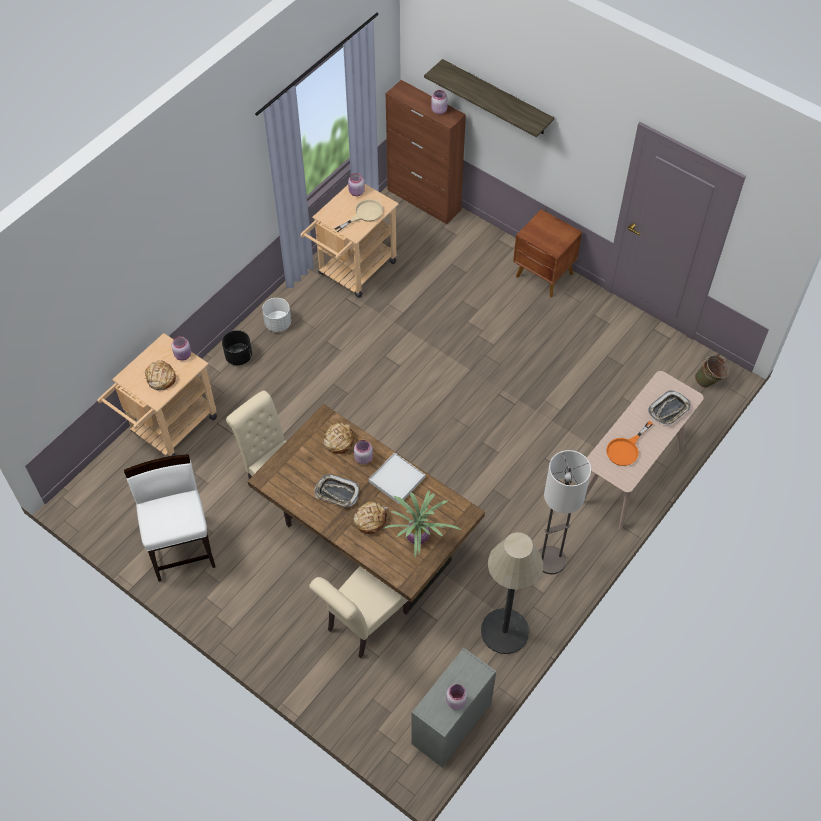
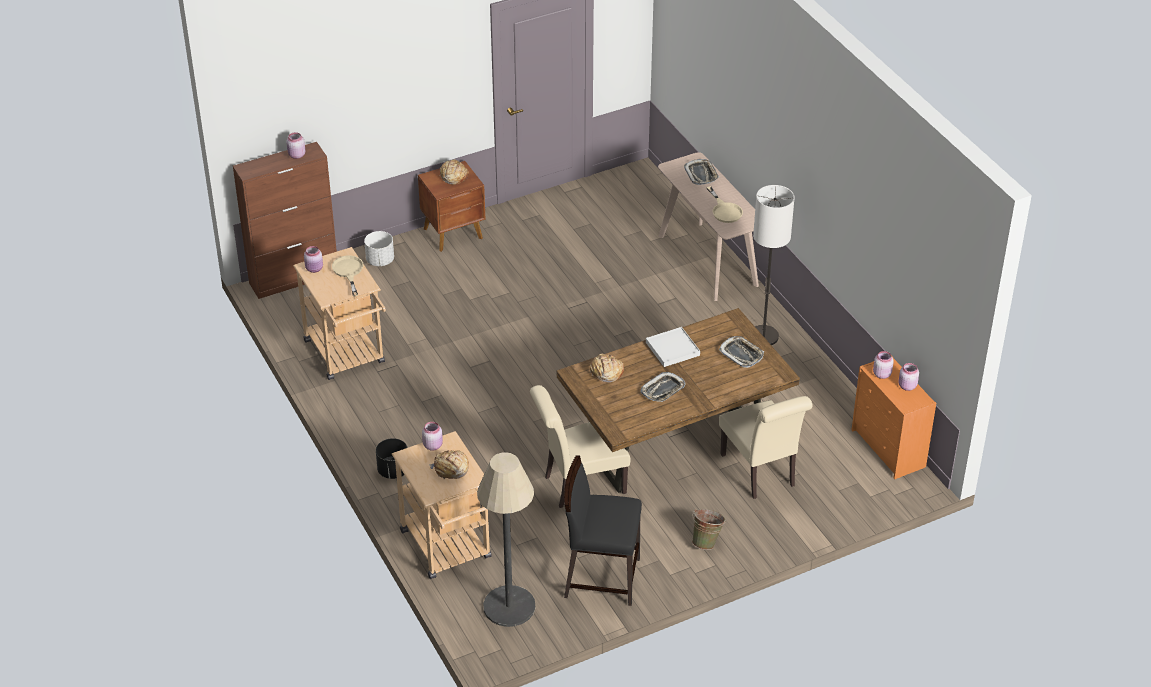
camera: 65 degrees left, 15 degrees down
white chair [124,454,216,582] -> black chair [564,456,642,606]
white planter [262,298,291,332] -> white planter moved to [364,231,394,266]
bread [353,501,388,534] -> bread moved to [439,160,469,185]
pink jar [354,440,373,464] -> pink jar moved to [873,351,894,379]
potted plant [383,491,461,557] -> tray [719,336,764,368]
grey dresser [411,647,496,768] -> orange dresser [851,358,936,479]
shelf [424,59,554,137] -> none
floor lamp [481,532,543,654] -> floor lamp moved to [477,452,535,627]
orange frying pan [606,421,653,466] -> beige frying pan [706,186,743,223]
green bucket [695,354,730,388] -> green bucket moved to [692,509,726,550]

